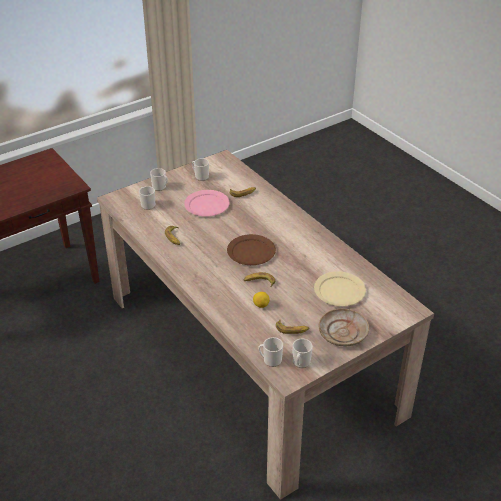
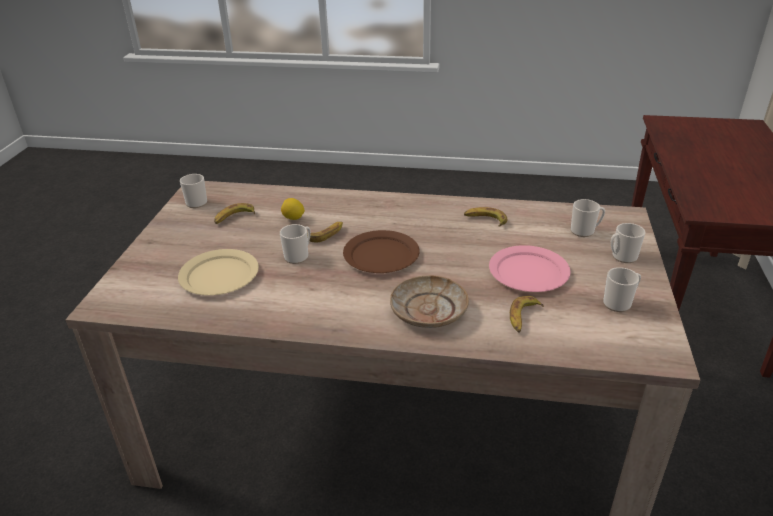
camera: 135 degrees right, 5 degrees down
mug [259,337,283,367] -> mug moved to [280,224,311,264]
beige plate [319,308,369,346] -> beige plate moved to [390,275,469,328]

